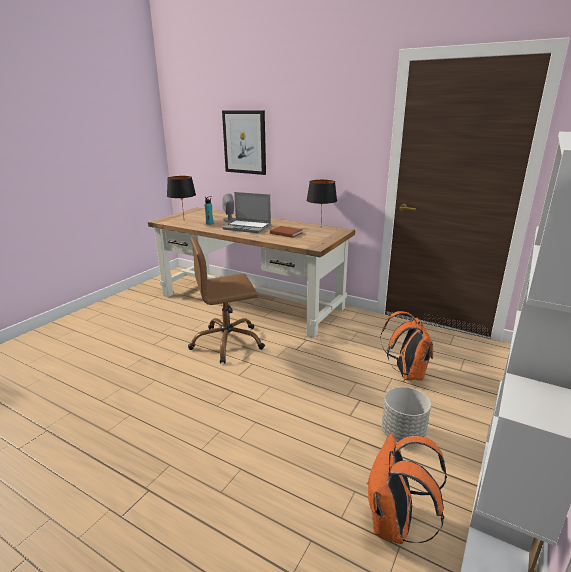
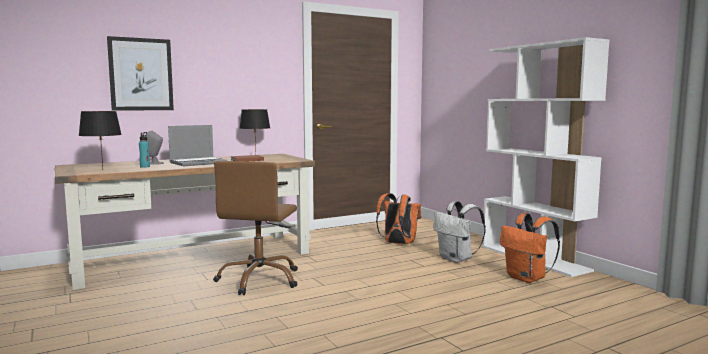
camera: 60 degrees left, 15 degrees down
grey planter [382,387,431,444] -> white backpack [433,201,486,263]

